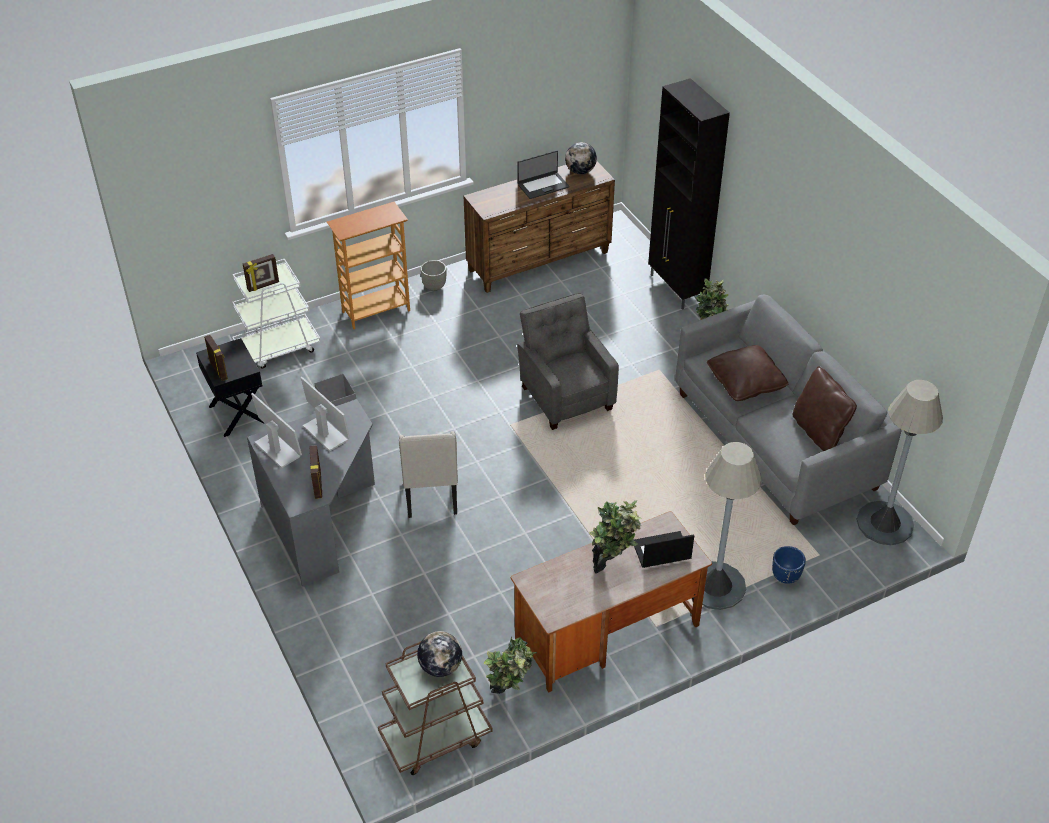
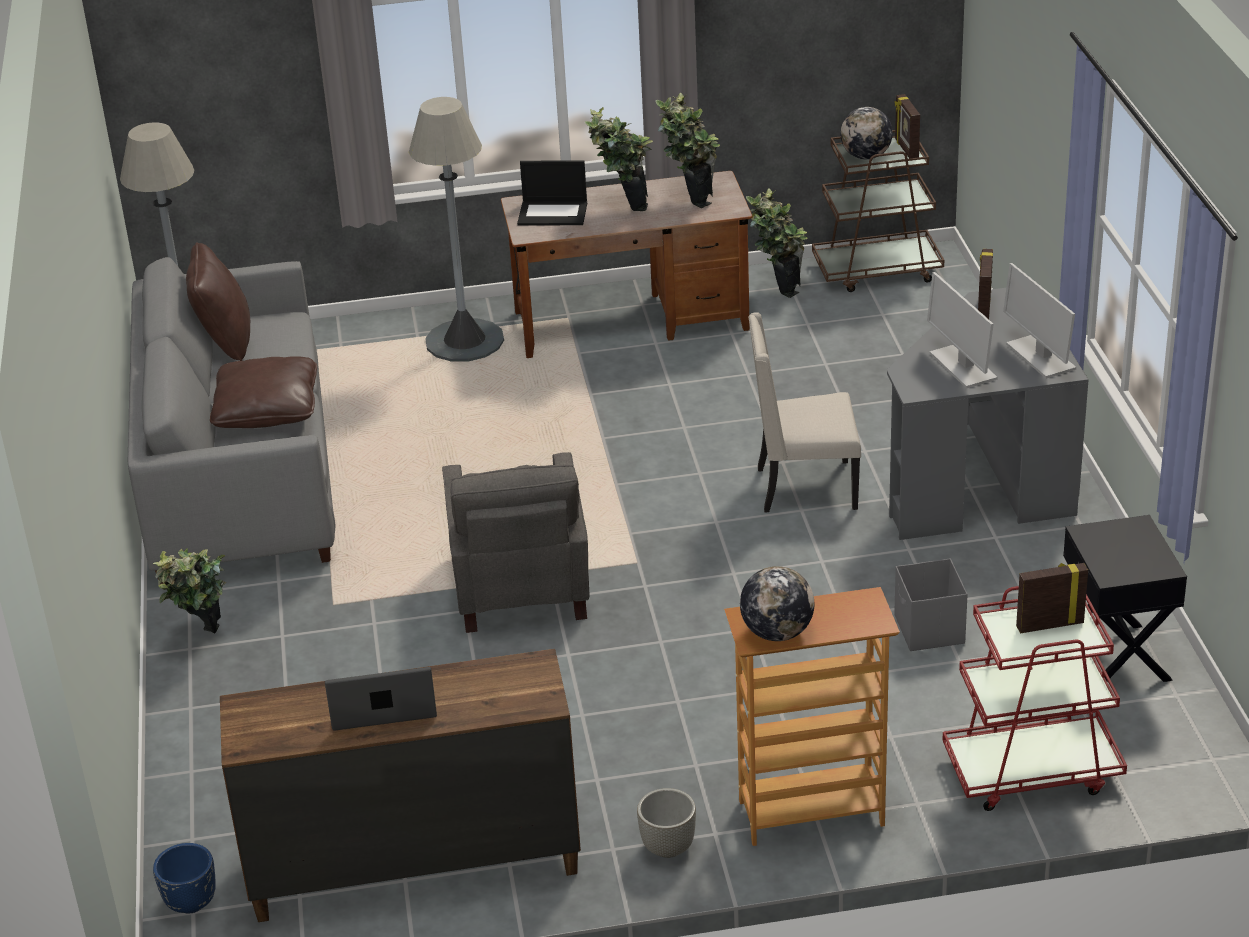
camera: 160 degrees left, 10 degrees down
picture frame [204,335,228,381] -> picture frame moved to [895,94,920,159]
white cart [232,259,321,369] -> red cart [942,586,1127,811]
beige chair [399,431,458,518] -> beige chair turned 105 degrees counterclockwise [748,312,861,513]
globe [565,142,597,174] -> globe moved to [740,566,814,641]
black cabinet [648,78,730,310] -> none
blue planter [772,546,806,584] -> blue planter moved to [153,843,215,914]
none -> potted plant [655,92,720,208]

